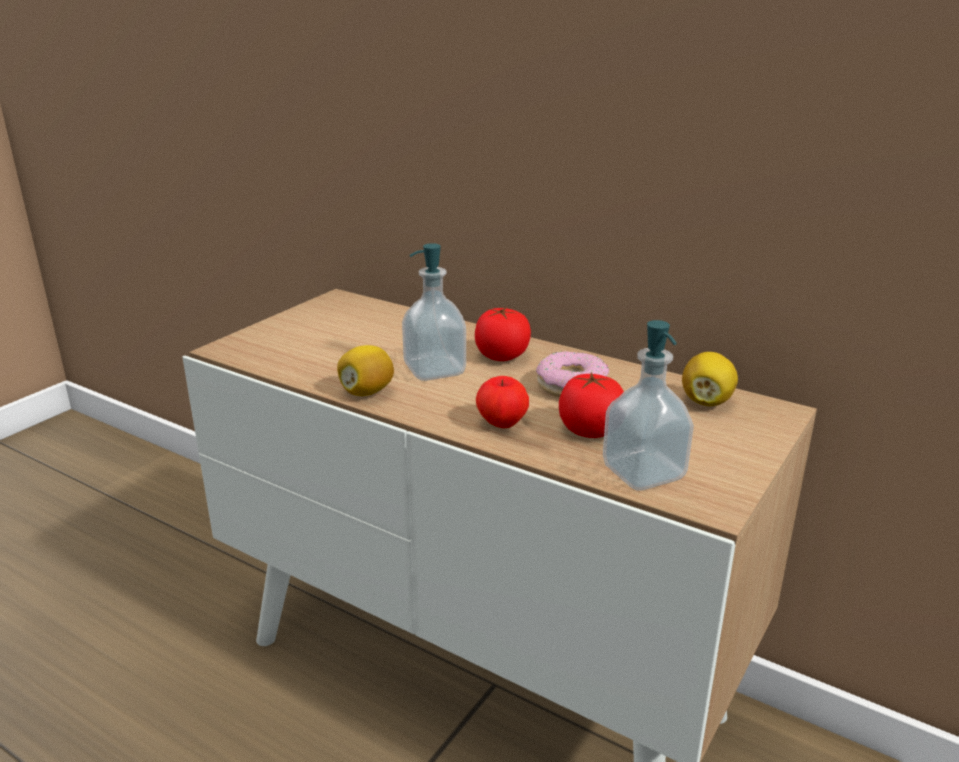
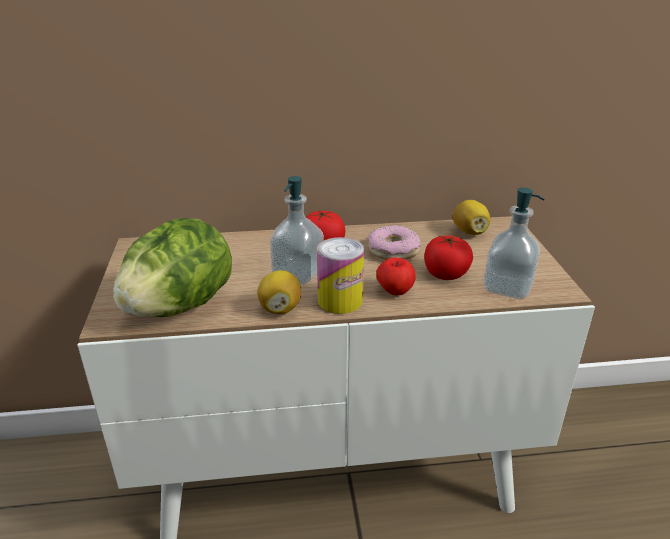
camera: 40 degrees left, 5 degrees up
none -> lettuce [113,218,232,317]
none -> can [317,237,364,314]

